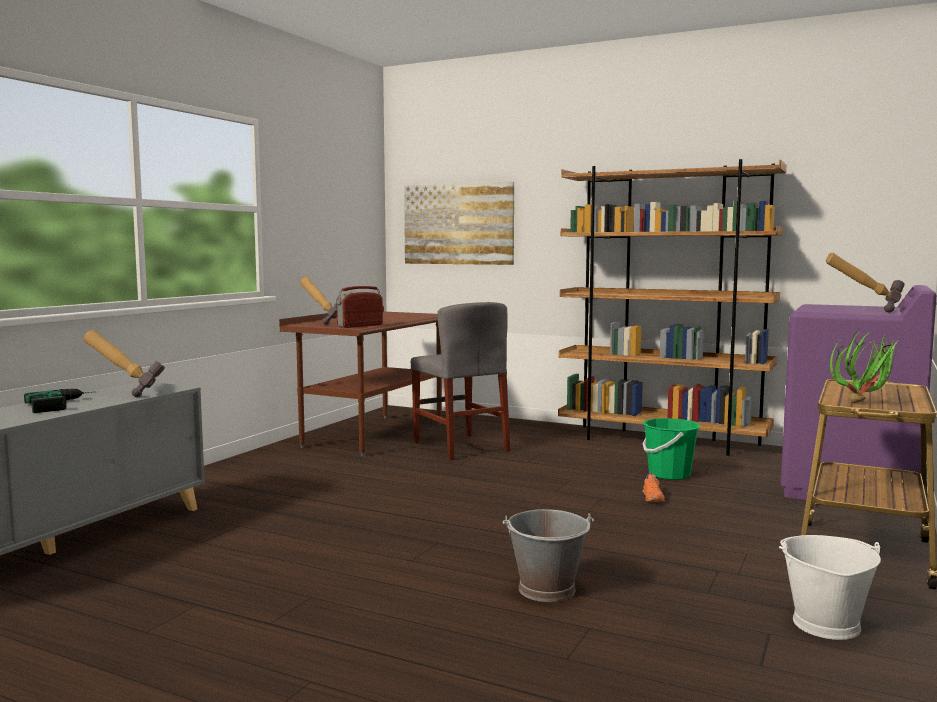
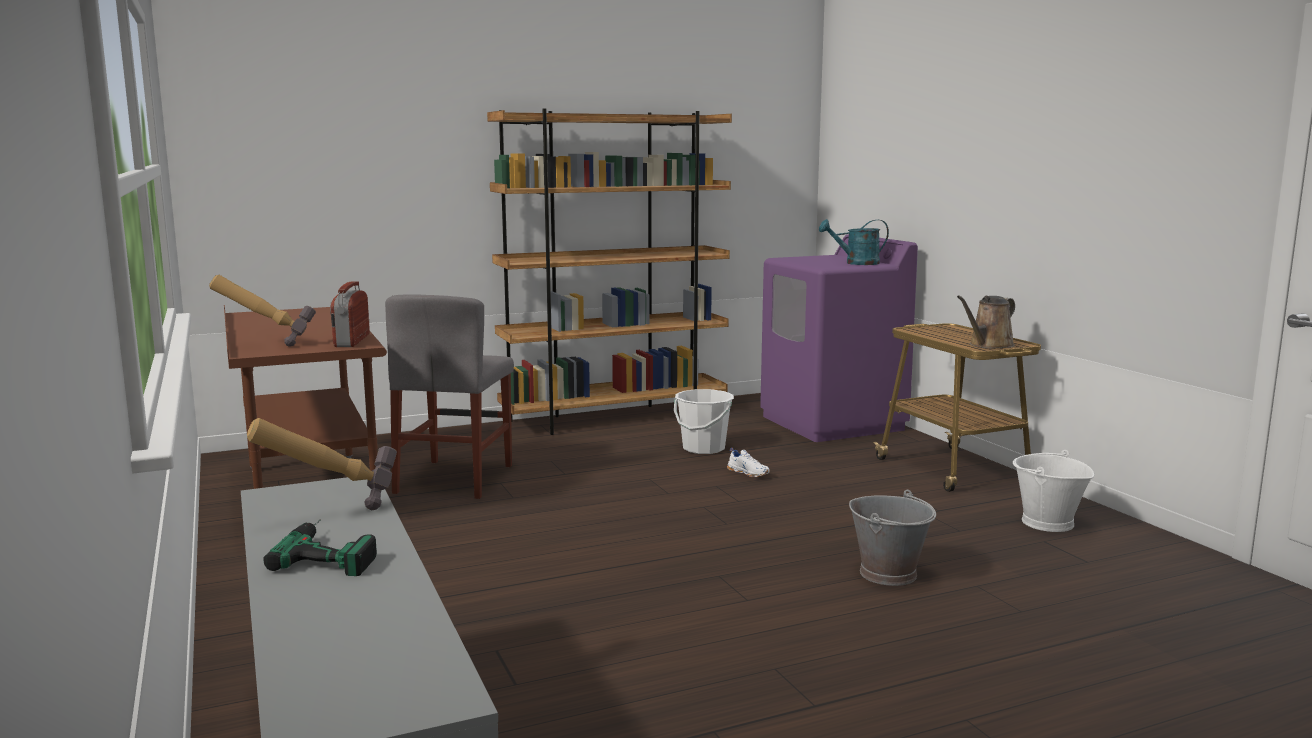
camera: 50 degrees left, 5 degrees up
picture [404,181,514,265] -> none
grey chair [411,302,510,461] -> grey chair turned 90 degrees clockwise [385,294,514,499]
green bucket [642,418,701,480] -> white bucket [674,389,734,454]
orange shoe [642,472,665,502] -> white shoe [727,448,770,477]
hammer [826,253,905,313] -> turquoise watering can [819,219,889,265]
potted plant [830,330,900,403] -> brown watering can [957,296,1015,349]

